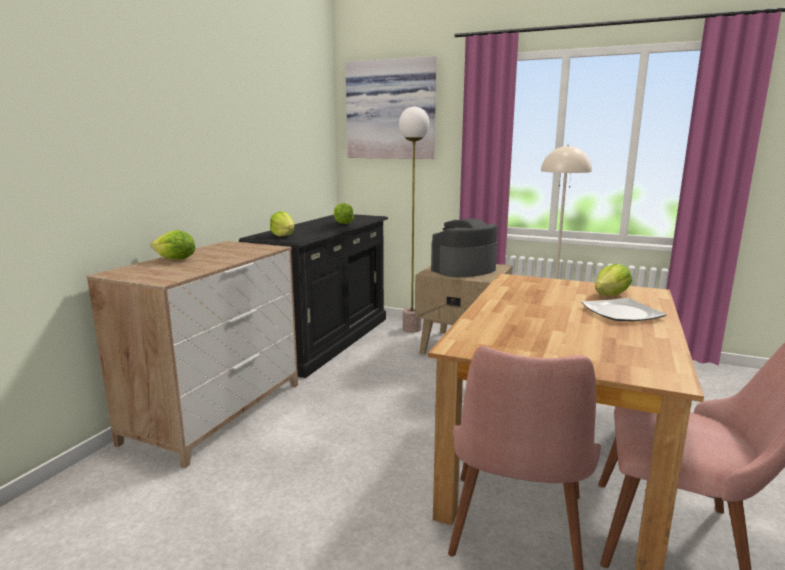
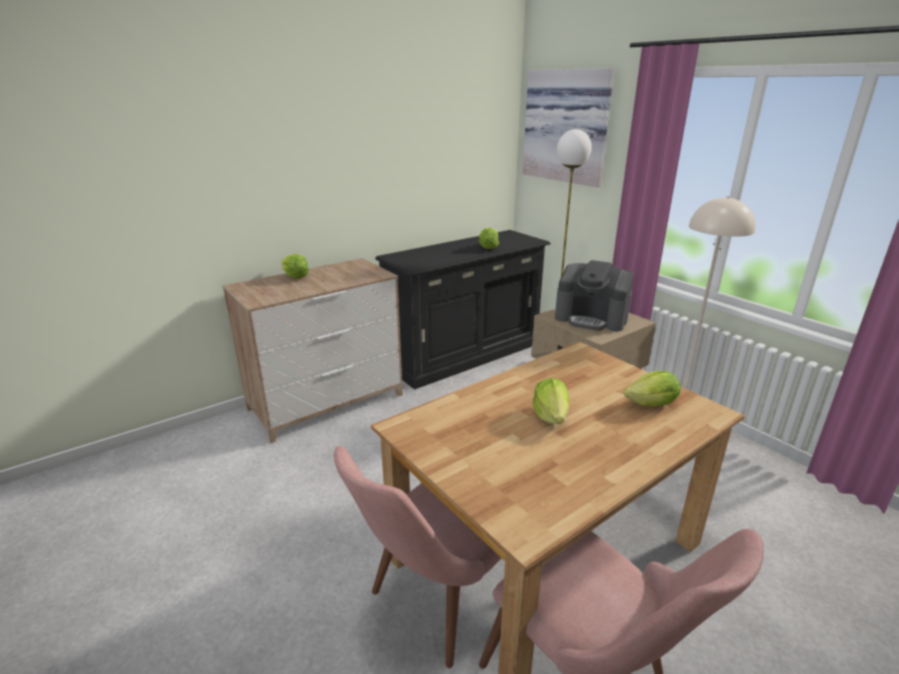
camera: 30 degrees right, 10 degrees up
lettuce [270,211,294,237] -> lettuce moved to [533,378,569,424]
coffee machine [431,219,497,277] -> coffee machine turned 150 degrees counterclockwise [555,260,633,331]
plate [581,298,667,321] -> none

